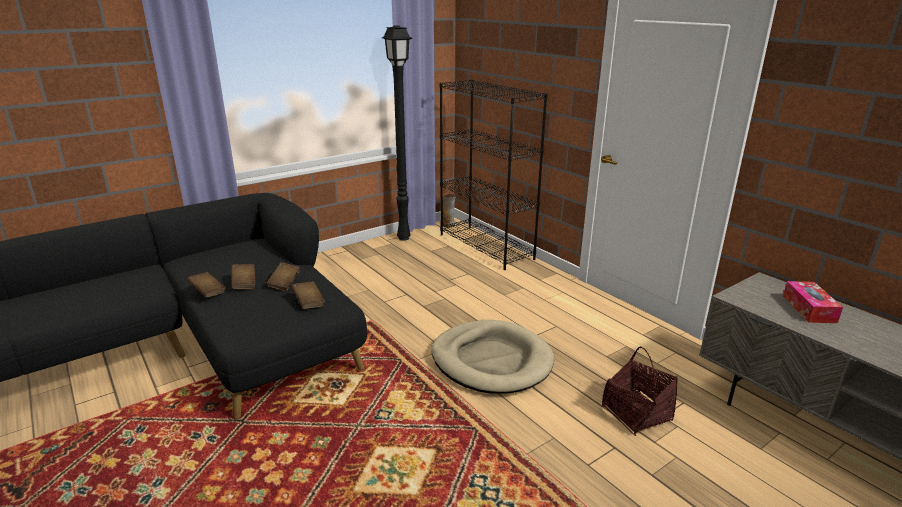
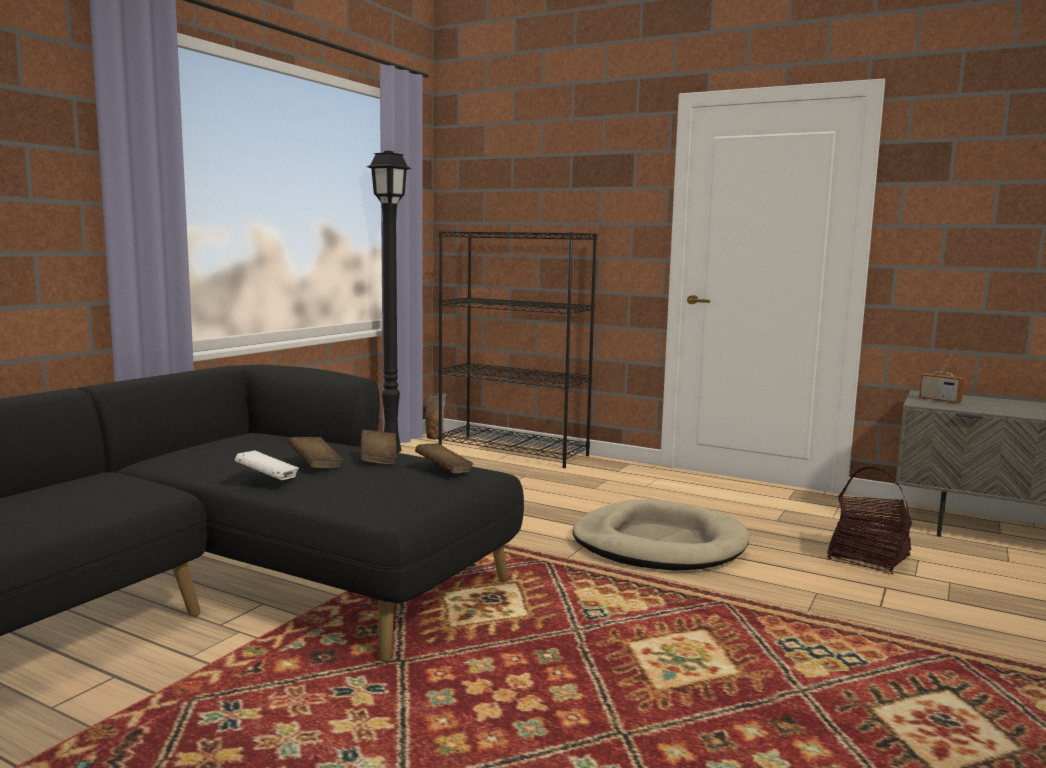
camera: 25 degrees left, 15 degrees down
brown book [187,272,226,298] -> white book [235,451,299,480]
tissue box [783,281,843,323] -> none
none -> radio [919,348,964,403]

